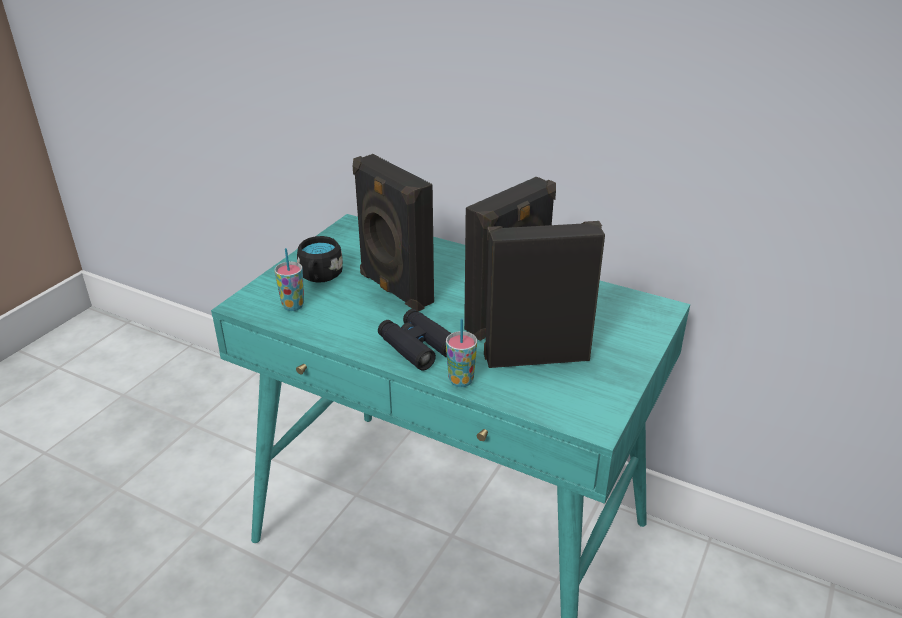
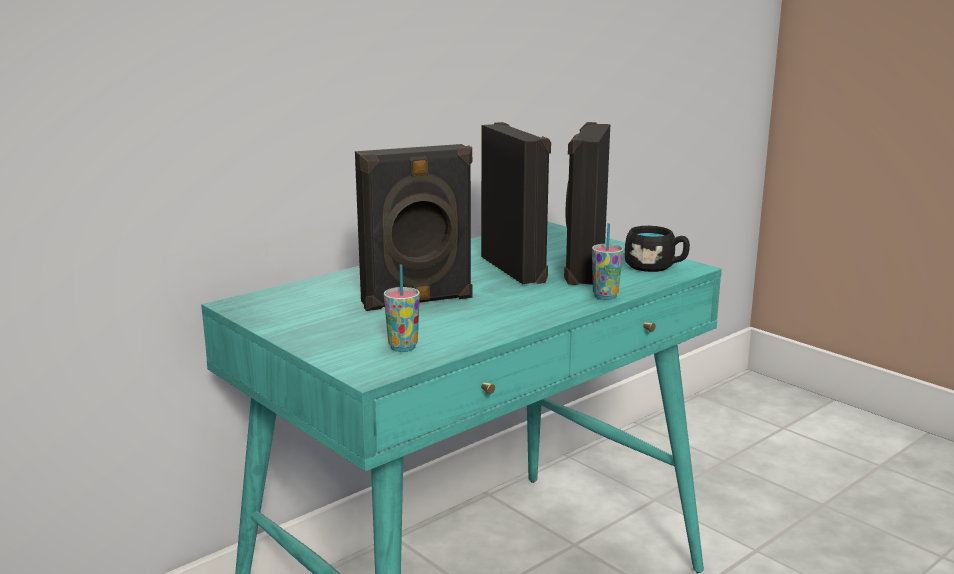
camera: 70 degrees left, 15 degrees down
black mug [297,236,343,283] -> black mug moved to [625,226,690,272]
black binoculars [378,309,451,370] -> none

